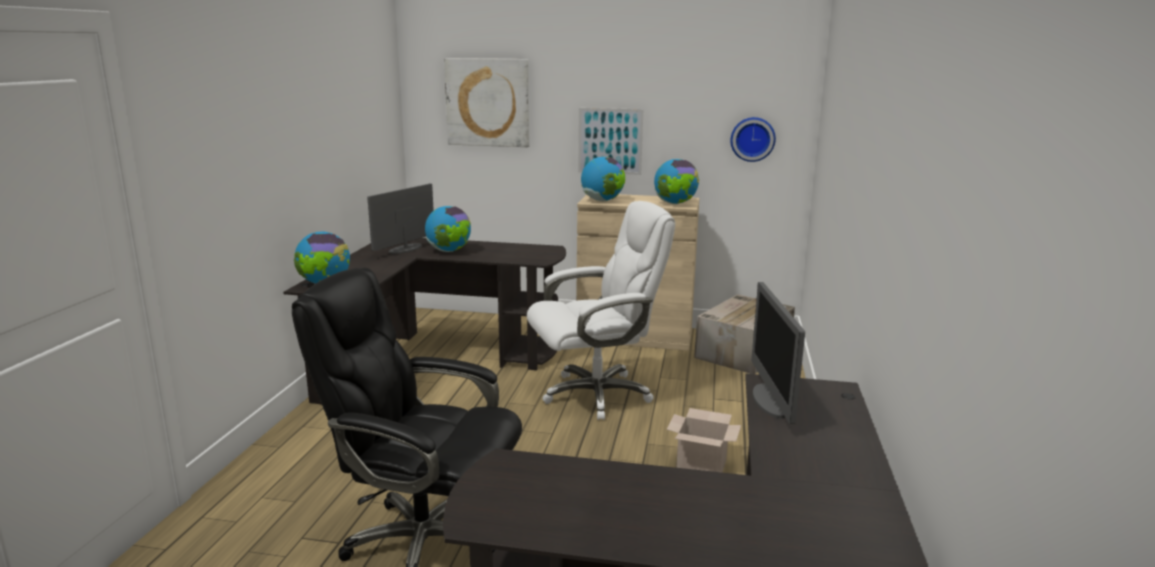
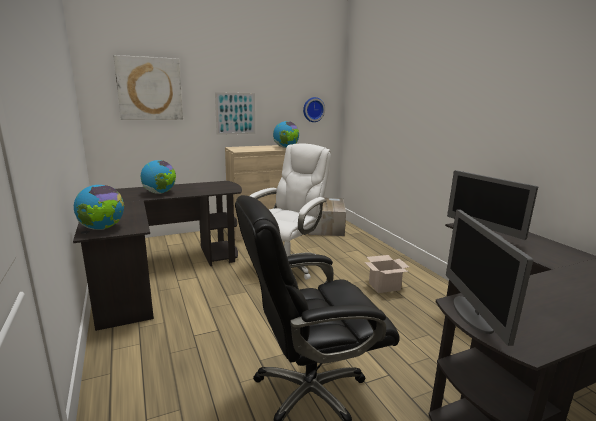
camera: 35 degrees left, 0 degrees up
monitor [367,184,434,254] -> monitor moved to [446,210,533,346]
globe [581,157,625,201] -> none

